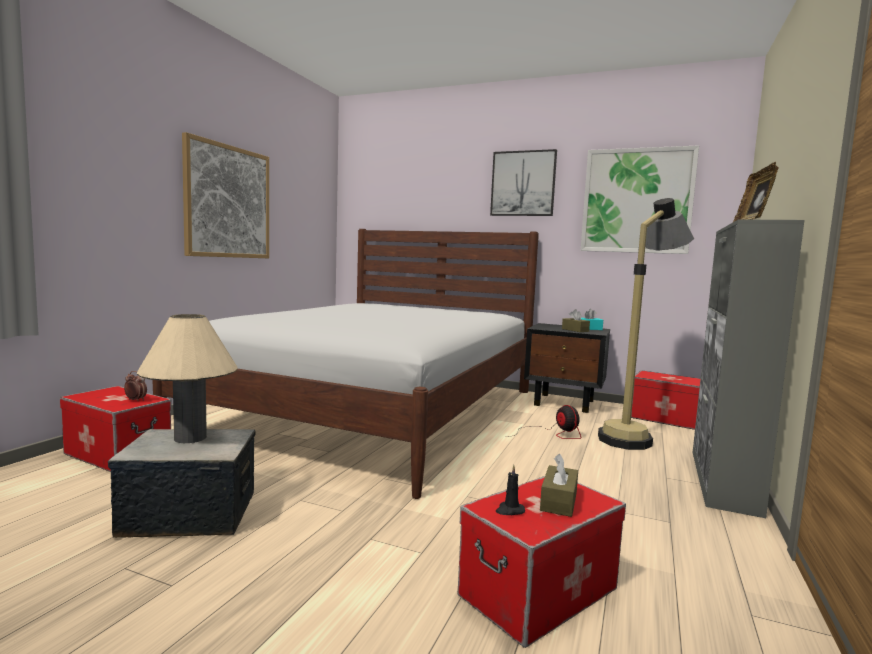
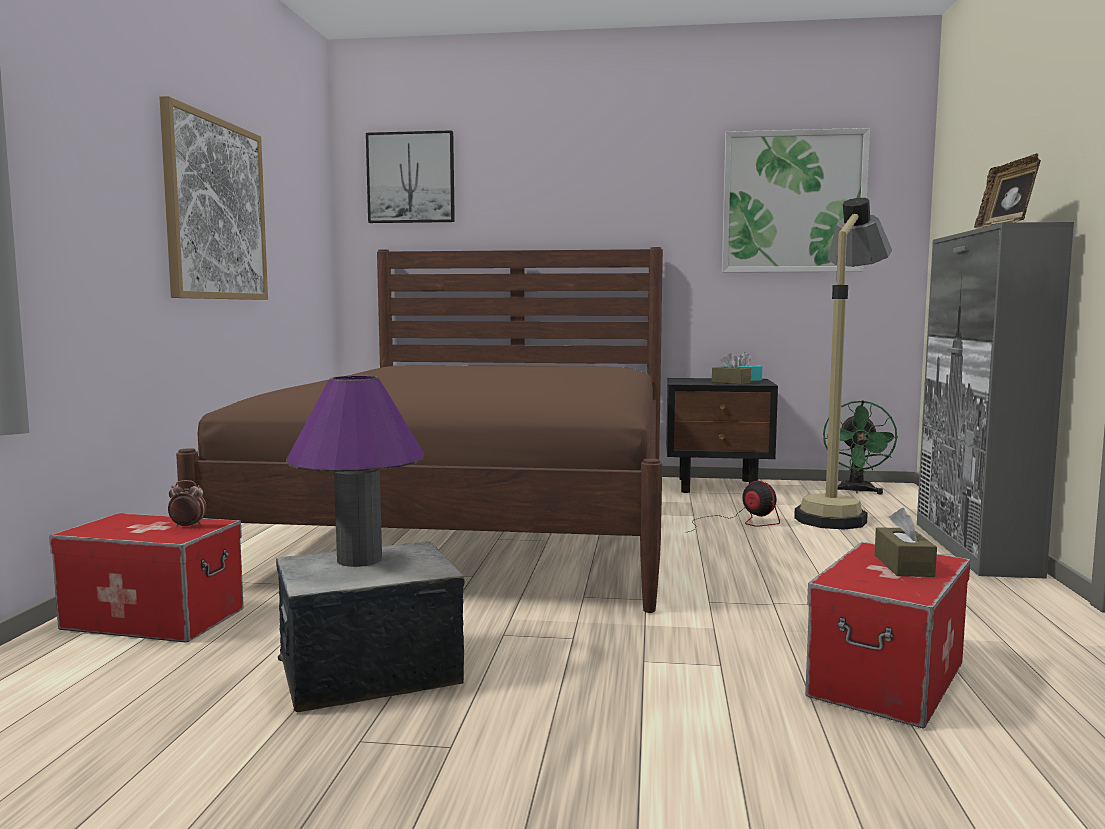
camera: 15 degrees left, 0 degrees up
beige table lamp [137,314,238,443] -> purple table lamp [286,376,425,567]
white bed [152,229,539,499] -> brown bed [176,247,663,613]
picture [490,149,557,216] -> picture moved to [366,130,455,223]
black candle [496,465,525,515] -> none
storage box [631,370,700,430] -> green fan [823,400,898,495]

